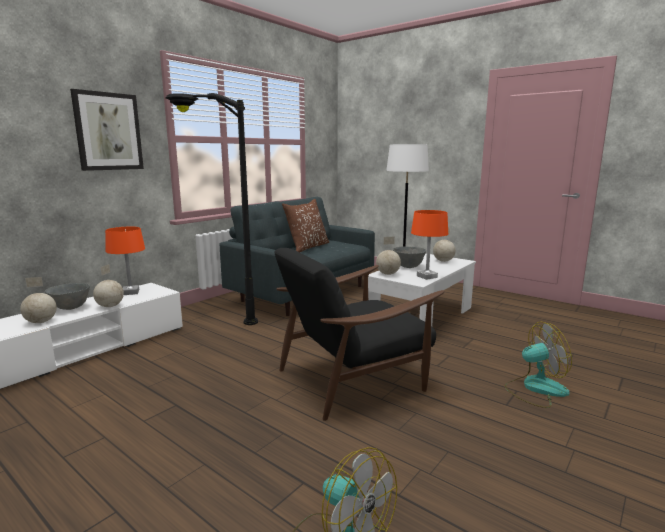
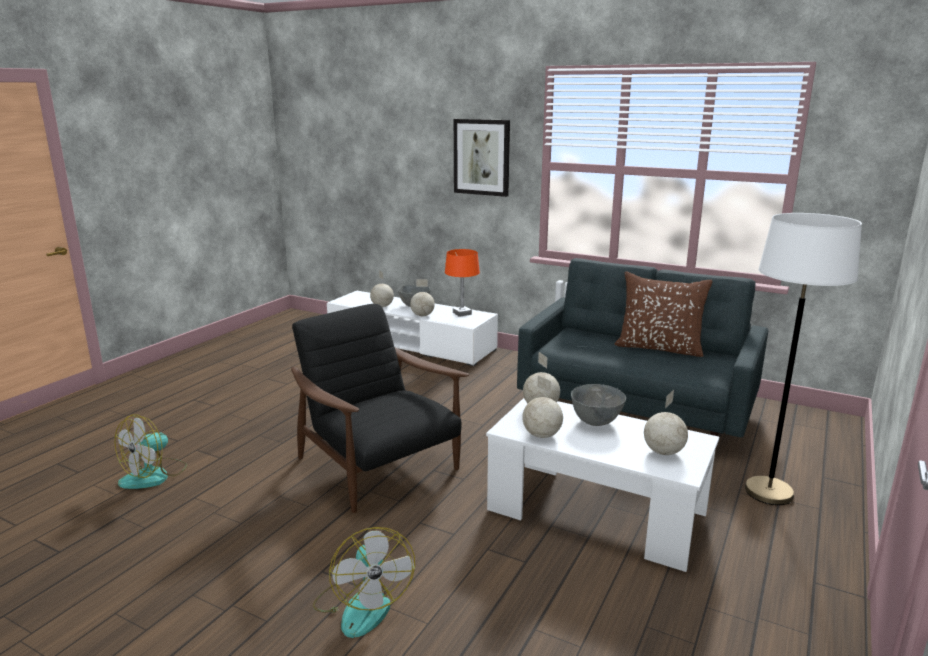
camera: 80 degrees right, 5 degrees up
black floor lamp [165,93,258,325] -> none
orange table lamp [411,210,448,280] -> globe [522,376,563,438]

